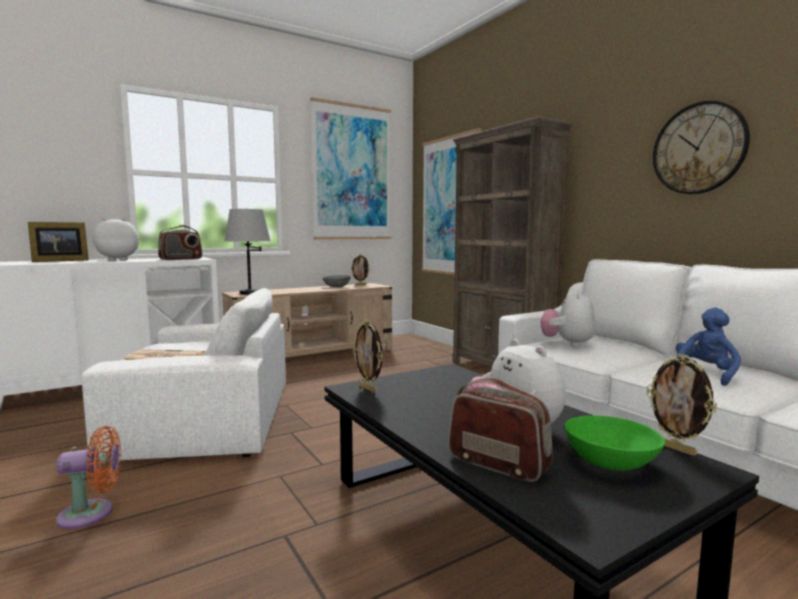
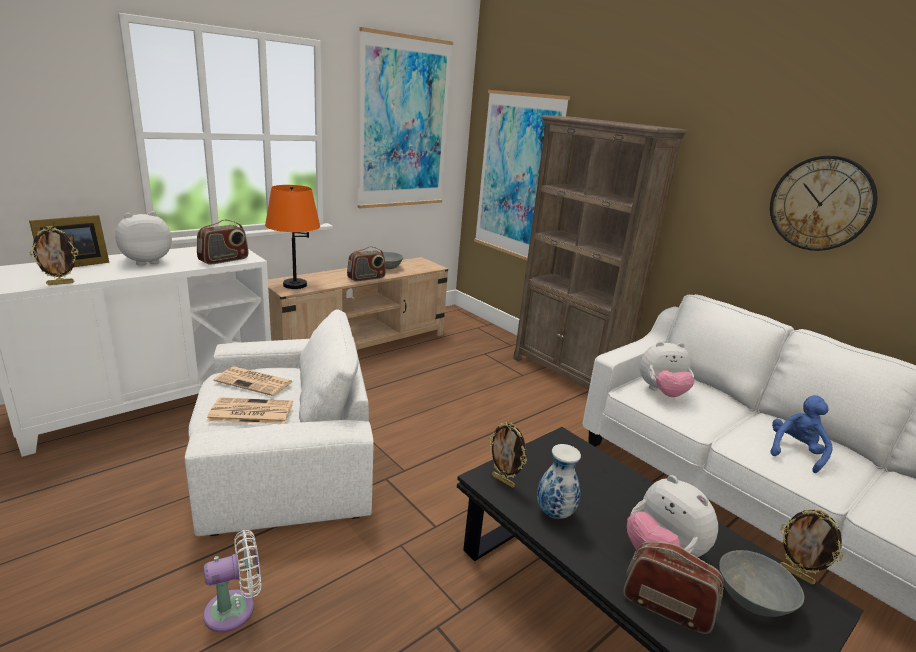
camera: 10 degrees left, 15 degrees up
orange fan [56,426,121,529] -> white fan [203,530,261,633]
grey table lamp [224,208,271,295] -> orange table lamp [265,185,320,289]
picture frame [351,254,370,285] -> picture frame moved to [30,226,78,285]
plush toy [540,291,595,347] -> plush toy turned 105 degrees counterclockwise [640,341,694,397]
green bowl [564,415,665,471] -> grey bowl [719,550,804,617]
none -> newspaper [213,366,293,396]
none -> radio [347,247,386,281]
none -> vase [537,444,581,519]

